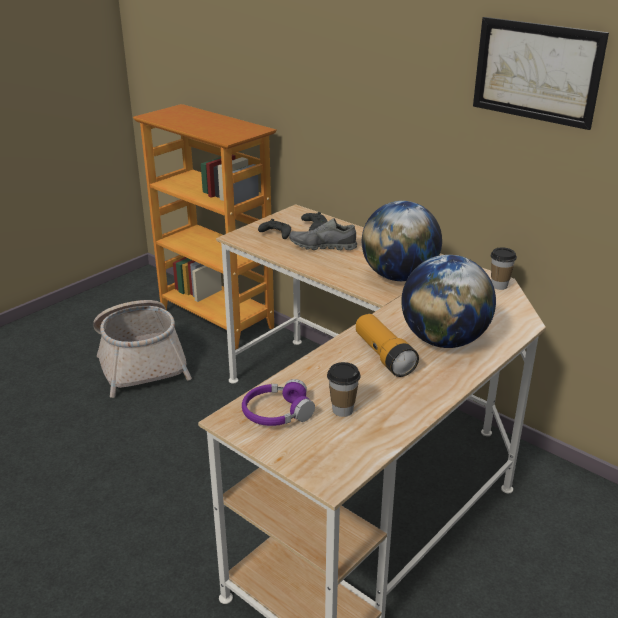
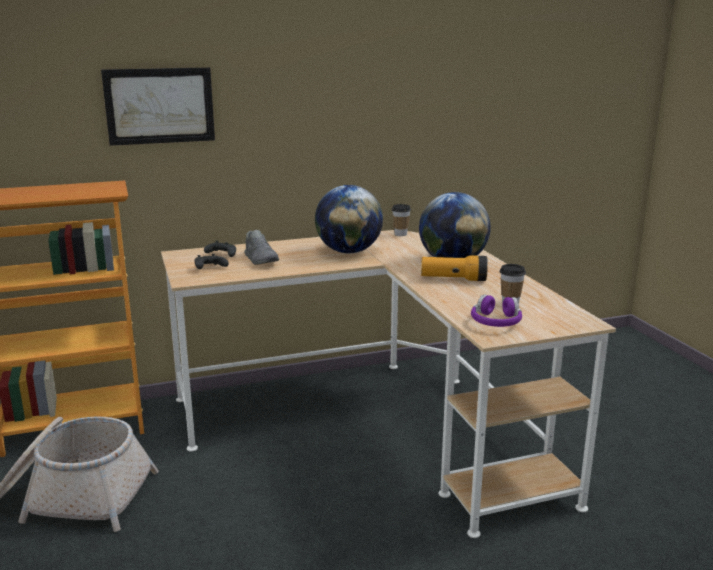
camera: 60 degrees left, 10 degrees down
grey shoe [289,218,357,250] -> grey shoe turned 60 degrees counterclockwise [244,230,279,265]
picture [473,17,609,130] -> picture moved to [101,67,215,146]

